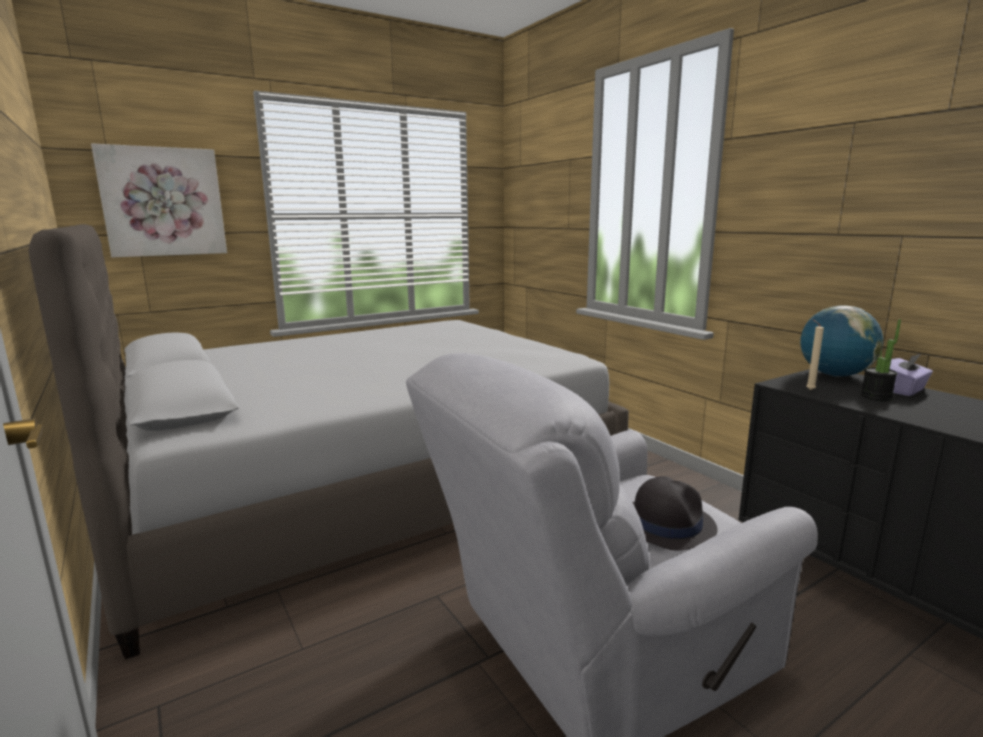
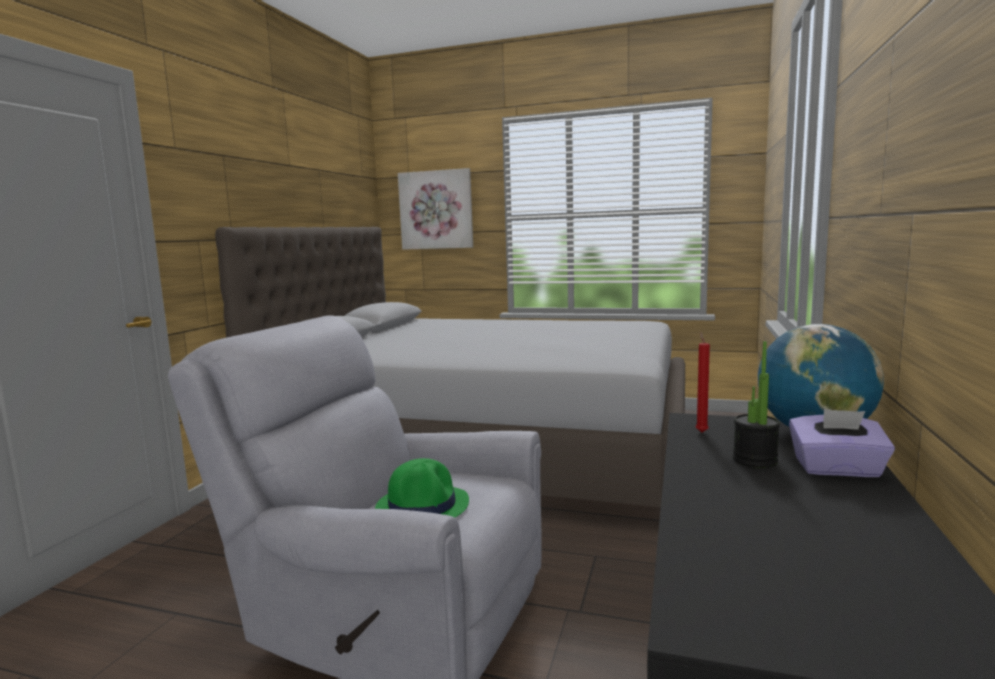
camera: 50 degrees right, 5 degrees down
black hat [632,476,717,551] -> green hat [375,458,469,518]
beige candle [806,319,824,390] -> red candle [696,332,710,433]

